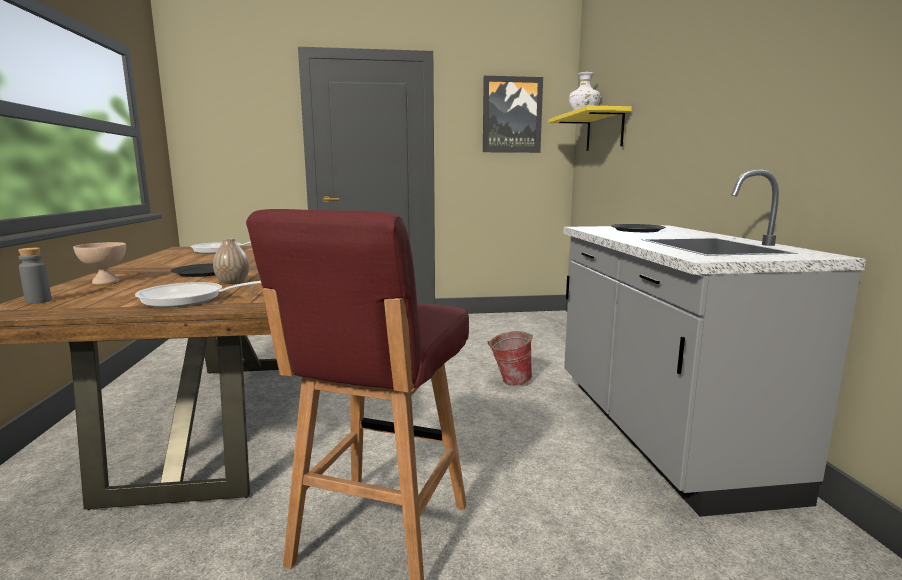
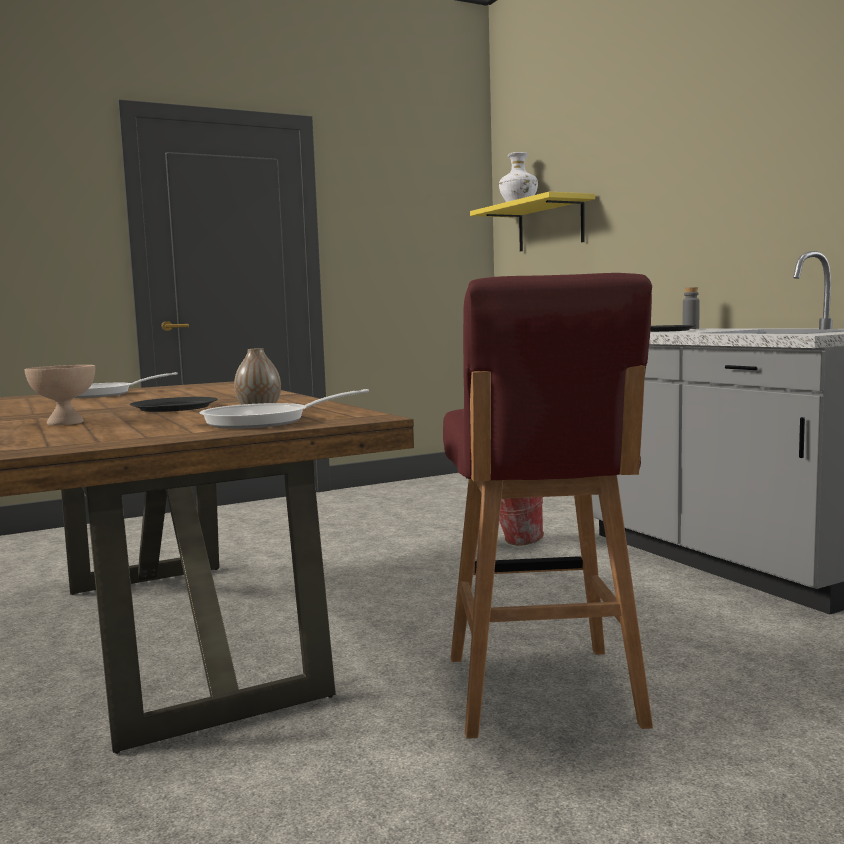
camera: 20 degrees left, 5 degrees down
grey bottle [18,248,52,304] -> grey bottle moved to [683,287,700,329]
picture [483,76,543,153] -> none

